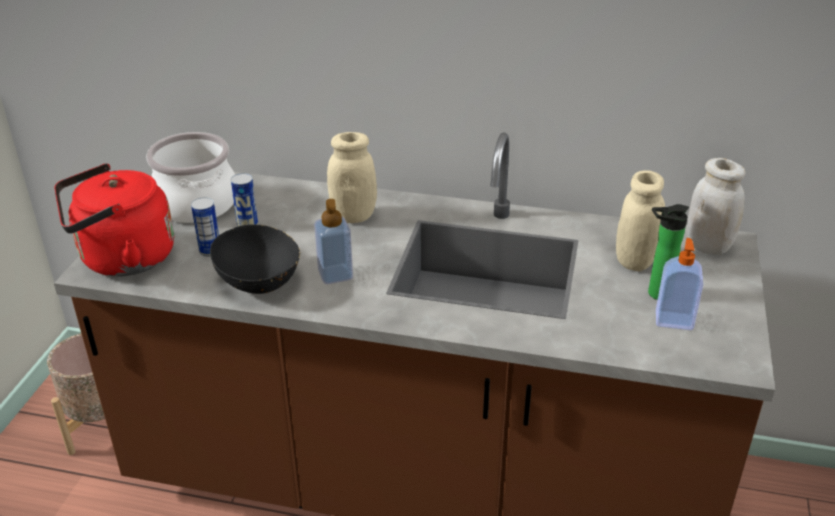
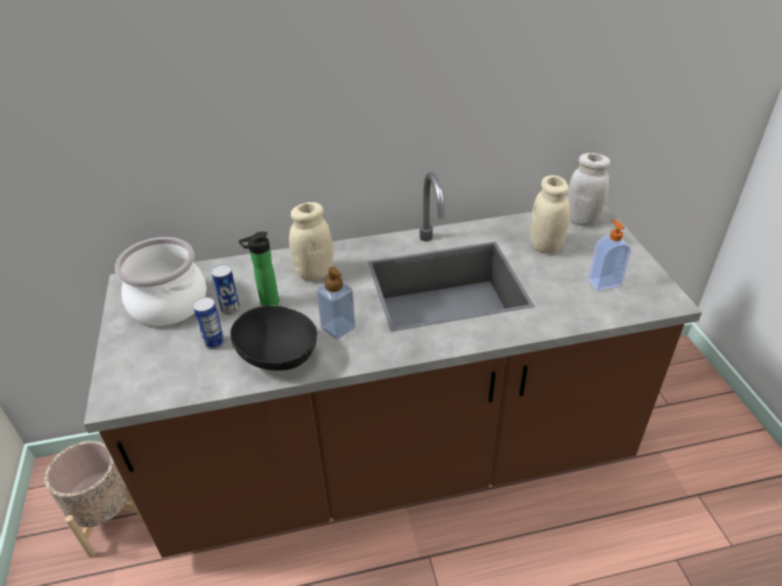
camera: 25 degrees left, 5 degrees up
red kettle [54,163,174,276] -> none
bottle [648,204,689,300] -> bottle moved to [238,232,279,306]

